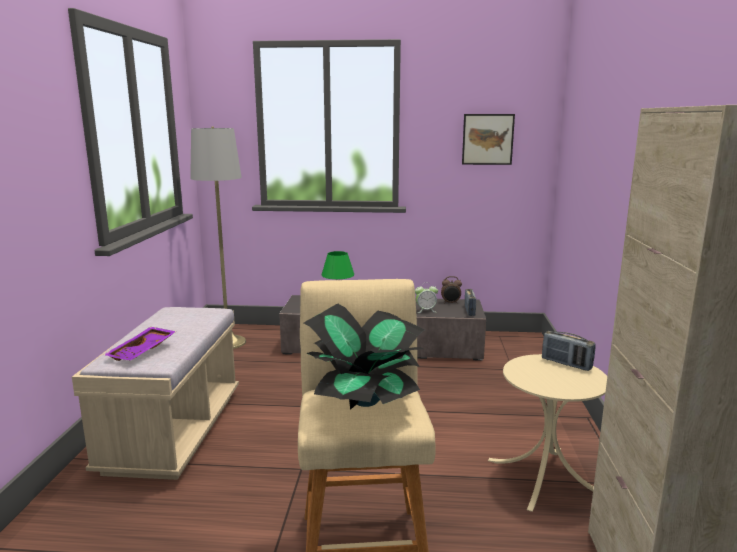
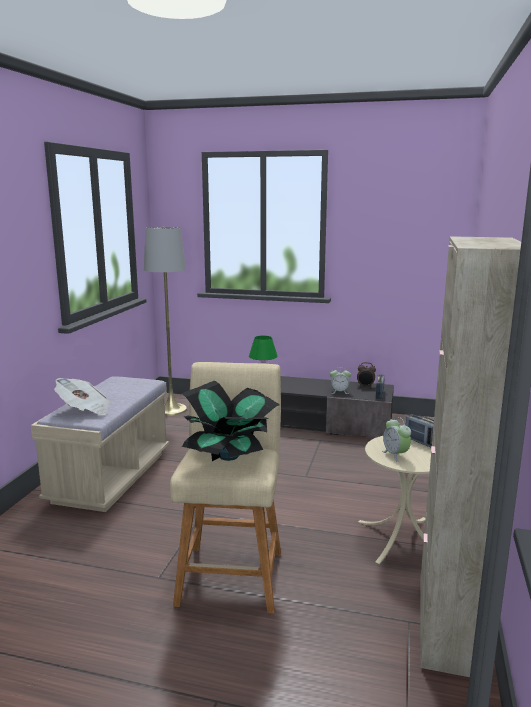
camera: 10 degrees right, 0 degrees up
purple tray [104,327,177,361] -> newspaper [54,378,111,415]
picture [462,114,515,165] -> none
none -> alarm clock [382,417,411,462]

